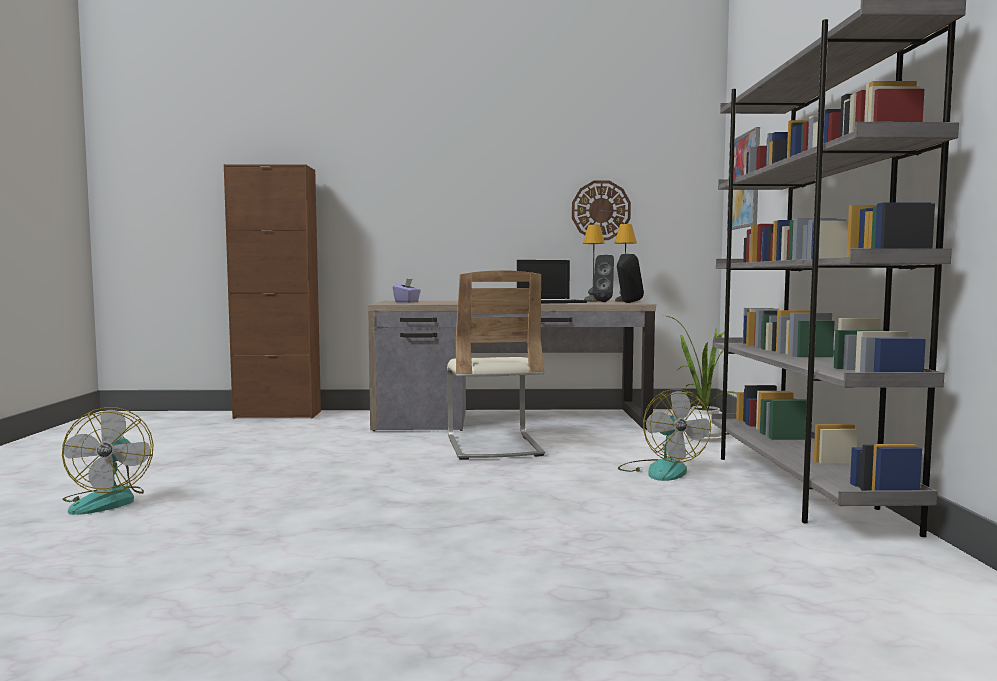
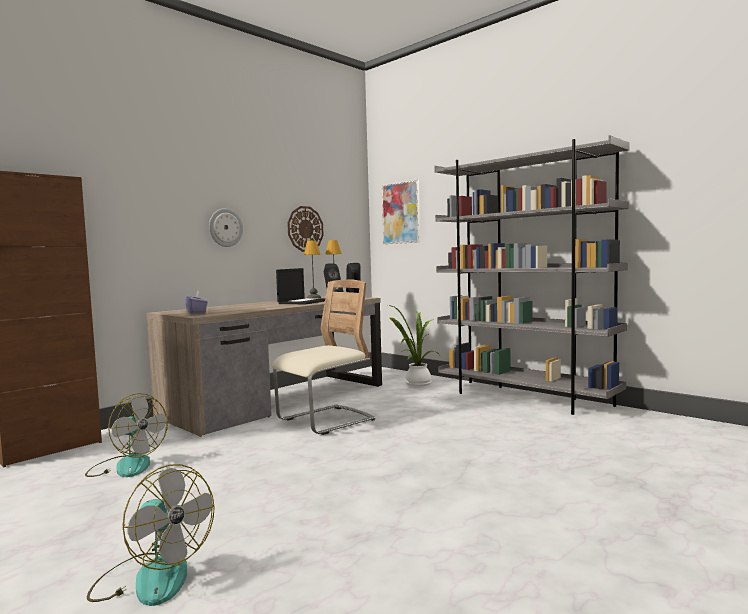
camera: 45 degrees left, 0 degrees up
beige chair [447,270,545,460] -> beige chair turned 75 degrees counterclockwise [272,279,376,435]
fan [618,389,711,481] -> fan moved to [85,393,168,477]
none -> wall clock [209,208,243,247]

